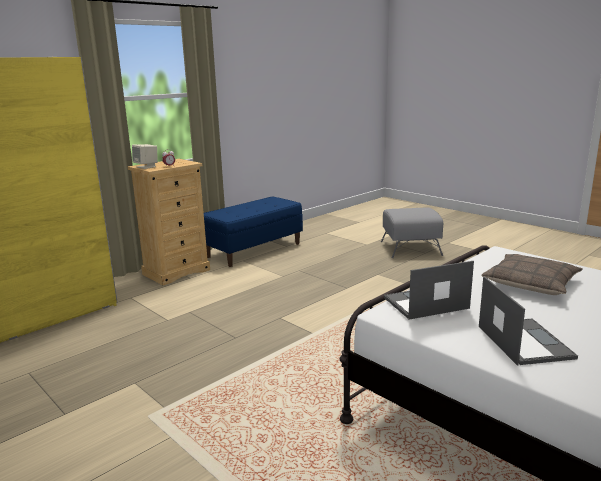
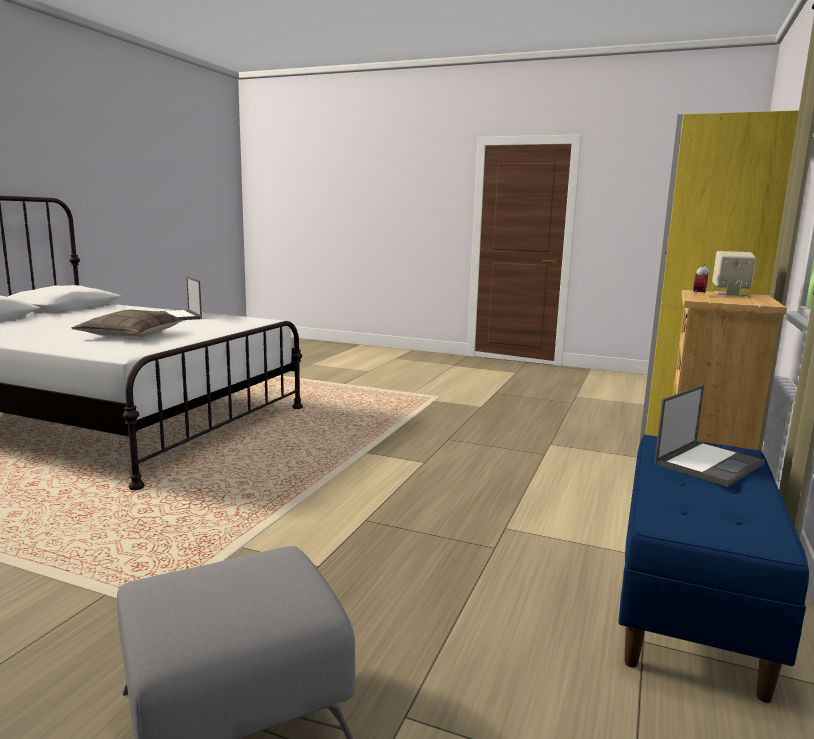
camera: 155 degrees right, 5 degrees down
laptop [384,261,474,320] -> laptop moved to [654,385,765,487]

